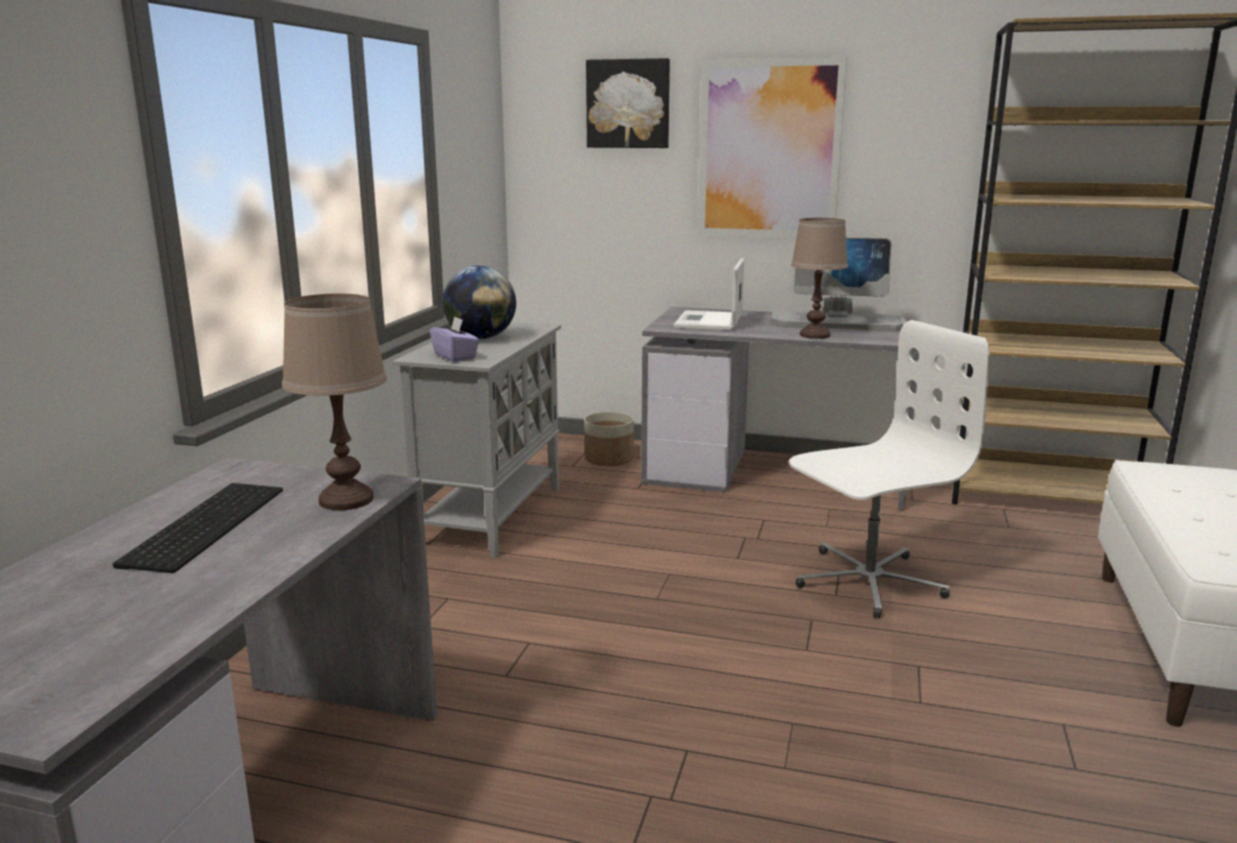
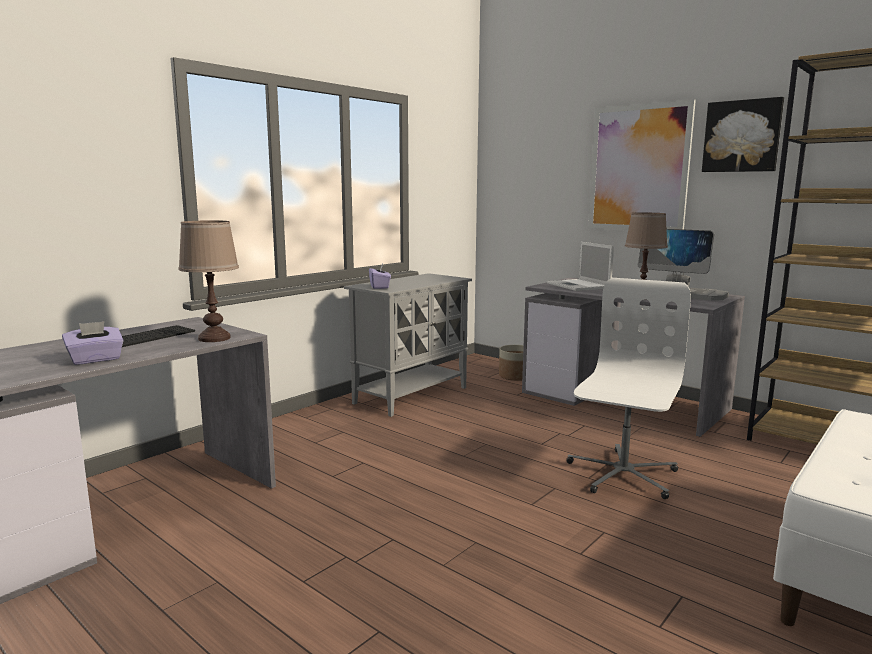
camera: 25 degrees right, 5 degrees down
globe [443,266,516,339] -> none
picture [586,58,670,148] -> picture moved to [702,97,784,172]
laptop [674,258,744,331] -> laptop turned 60 degrees counterclockwise [547,242,614,291]
white office chair [789,320,990,618] -> white office chair turned 60 degrees counterclockwise [567,278,691,499]
none -> purple tissue box [62,321,124,365]

